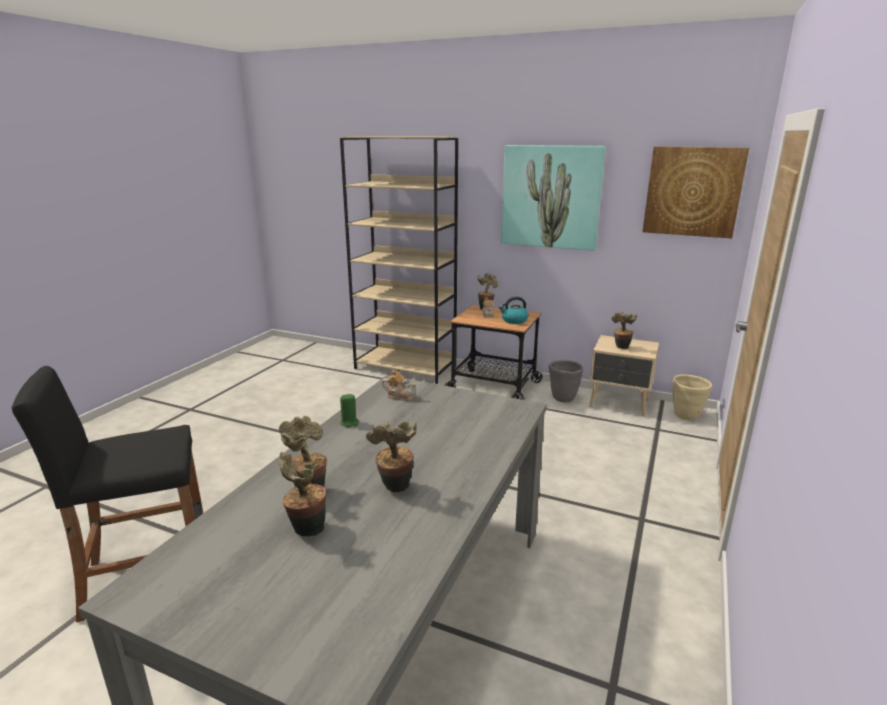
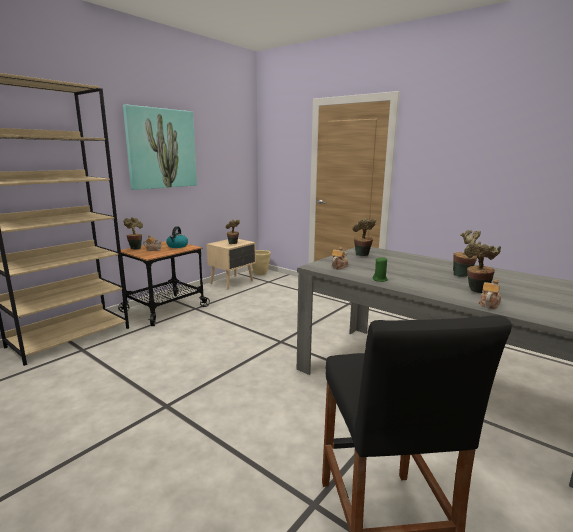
camera: 75 degrees left, 5 degrees down
potted plant [279,452,326,537] -> potted plant moved to [352,218,376,256]
grey planter [549,360,584,402] -> none
picture [642,146,749,238] -> none
none -> teapot [478,279,501,309]

